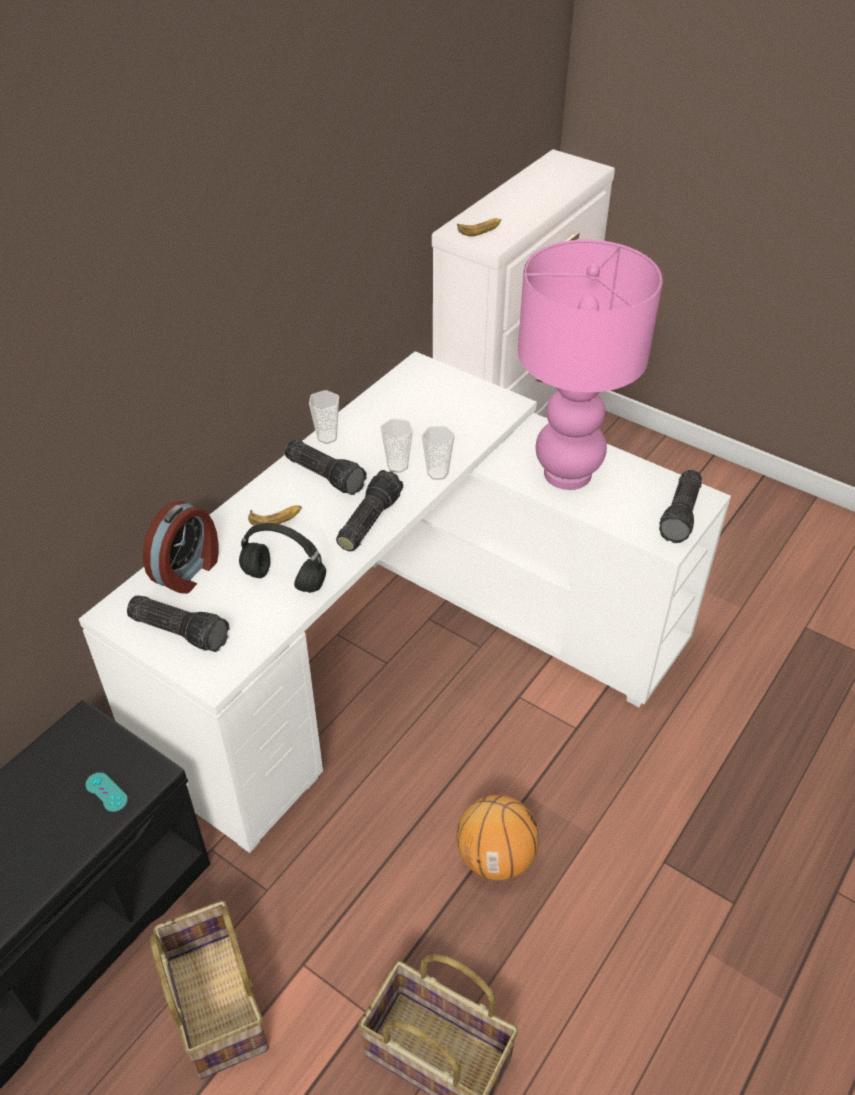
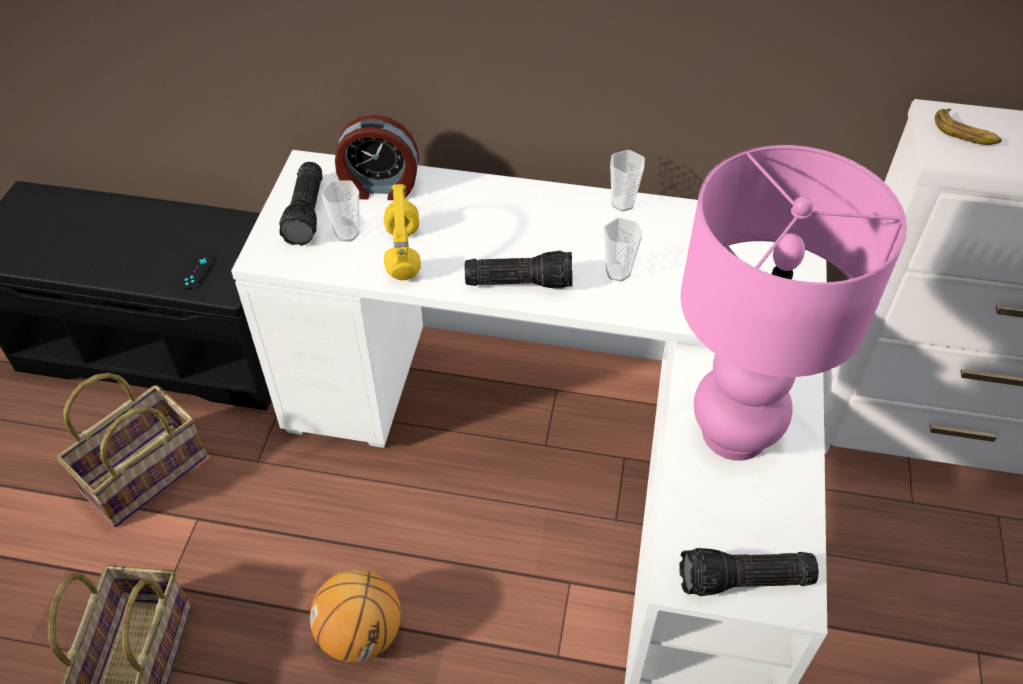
camera: 65 degrees right, 5 degrees up
turquoise game controller [86,772,128,812] -> black game controller [179,255,214,289]
black headphones [239,523,326,593] -> yellow headphones [384,184,421,280]
banana [248,505,302,526] -> none
flashlight [285,440,367,495] -> none
cup [422,426,455,480] -> cup moved to [321,180,359,241]

